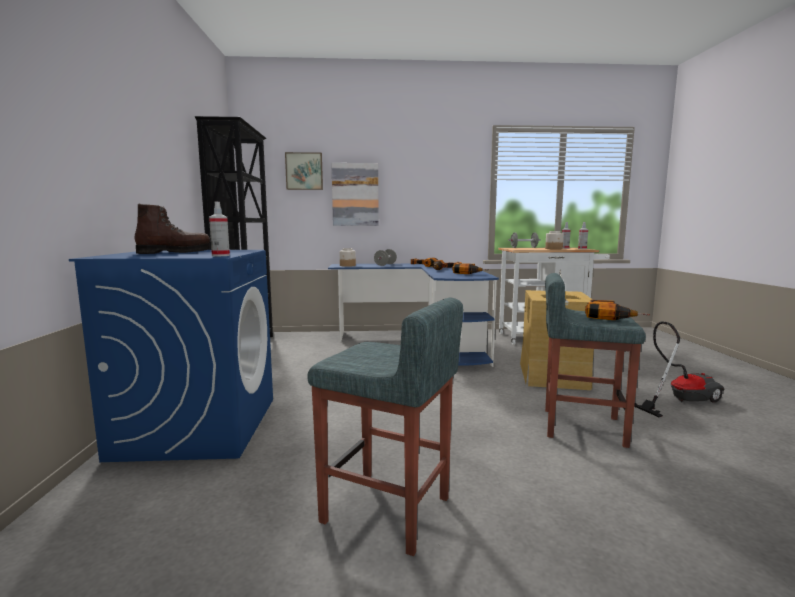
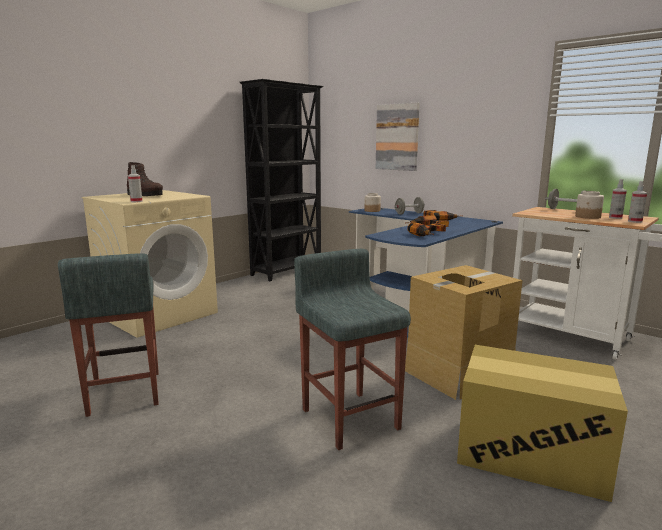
camera: 45 degrees right, 5 degrees up
blue washing machine [69,250,273,462] -> beige washing machine [82,190,218,338]
picture [285,152,323,190] -> none
power drill [585,300,650,320] -> none
vacuum cleaner [634,321,725,417] -> cardboard box [457,345,628,502]

